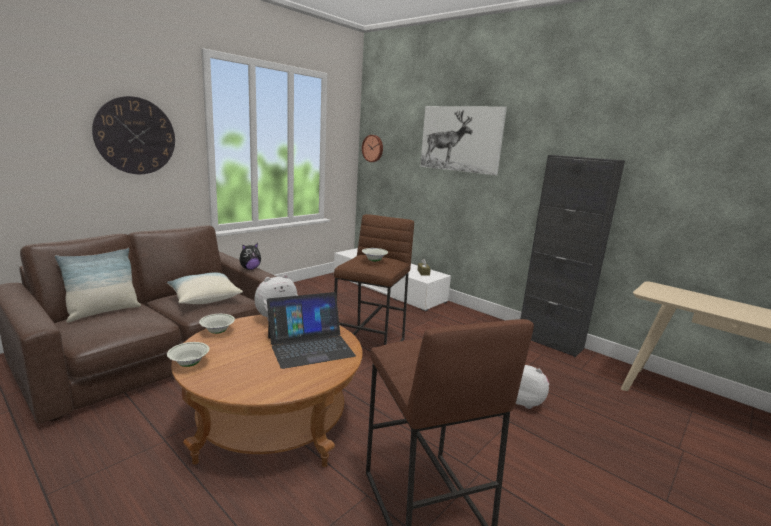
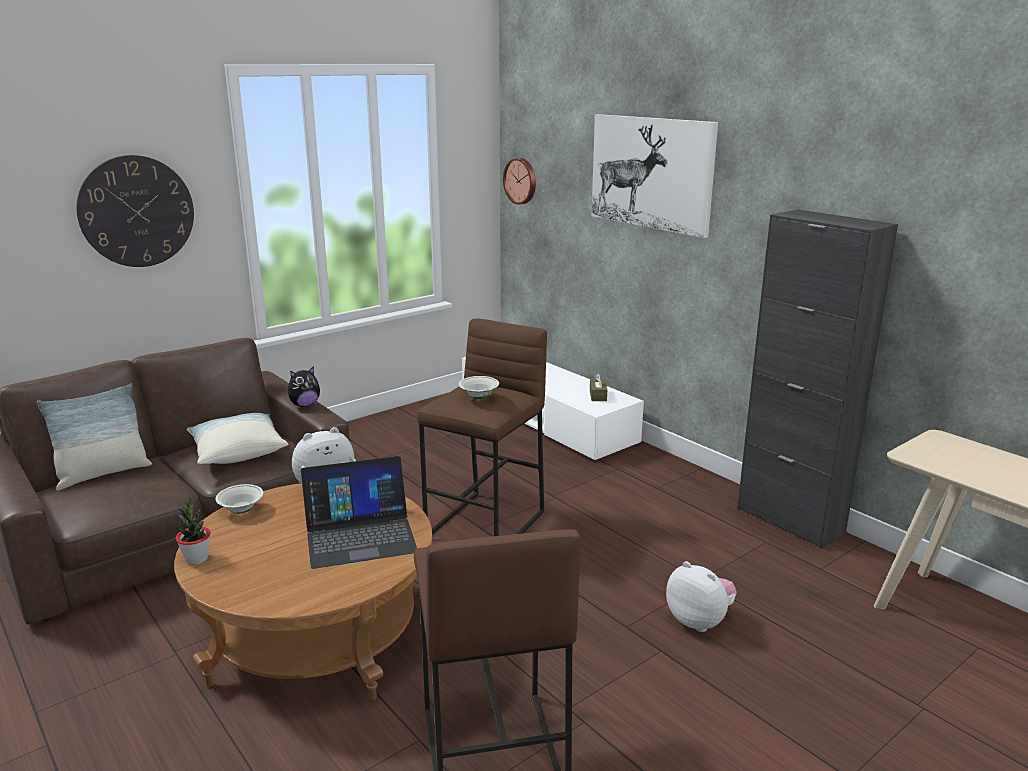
camera: 10 degrees right, 5 degrees up
white bowl [167,342,209,367] -> potted plant [176,496,211,565]

